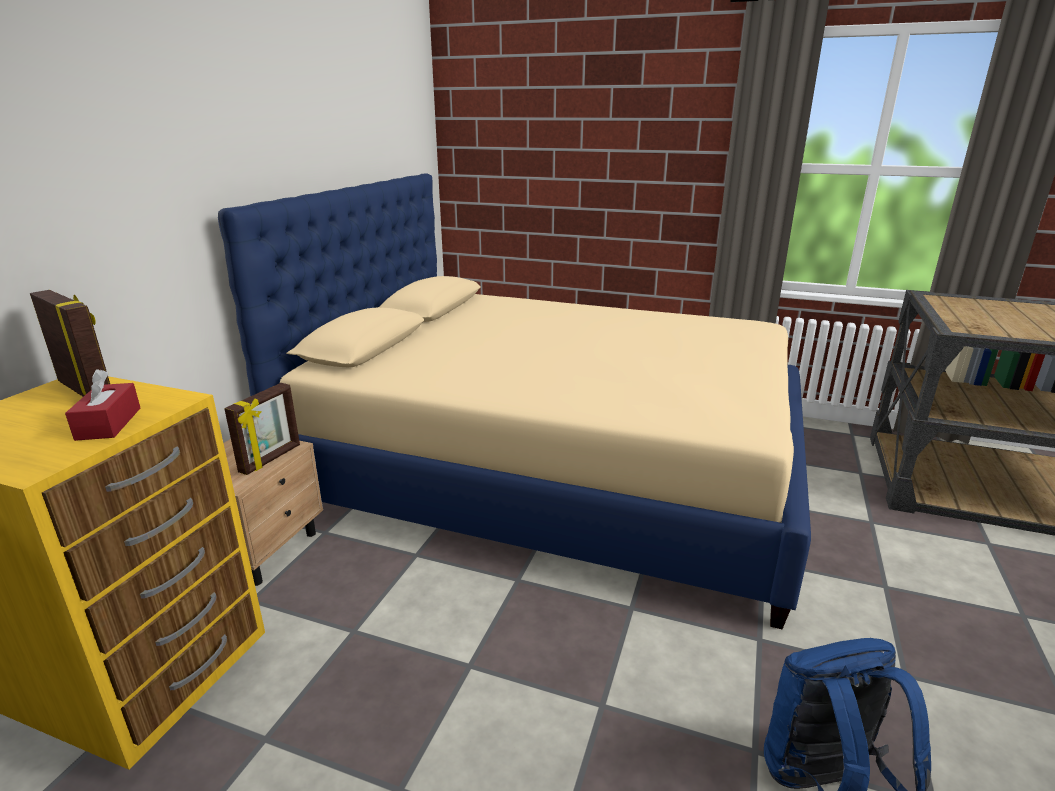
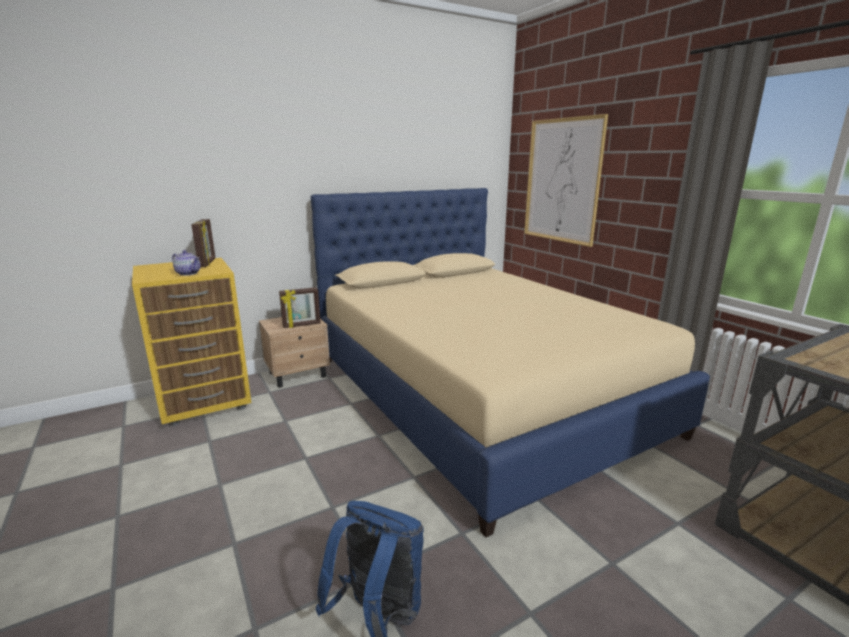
camera: 40 degrees right, 5 degrees down
red tissue box [65,369,140,441] -> teapot [172,250,201,276]
none -> picture [524,114,608,247]

